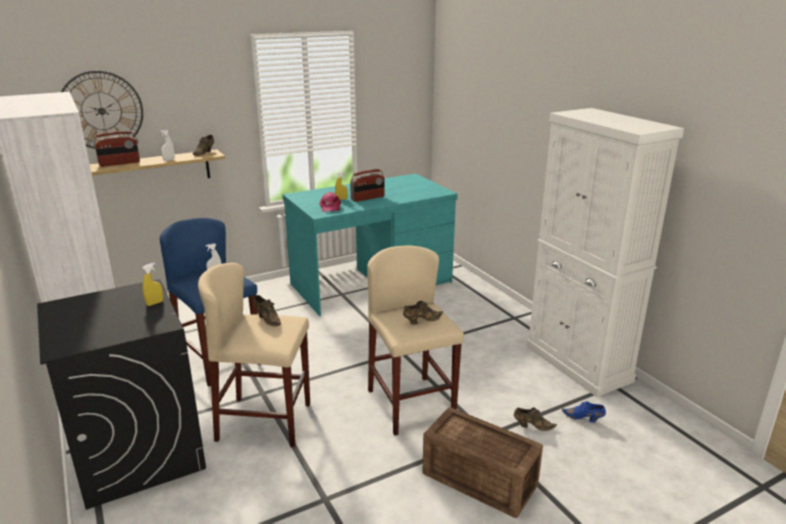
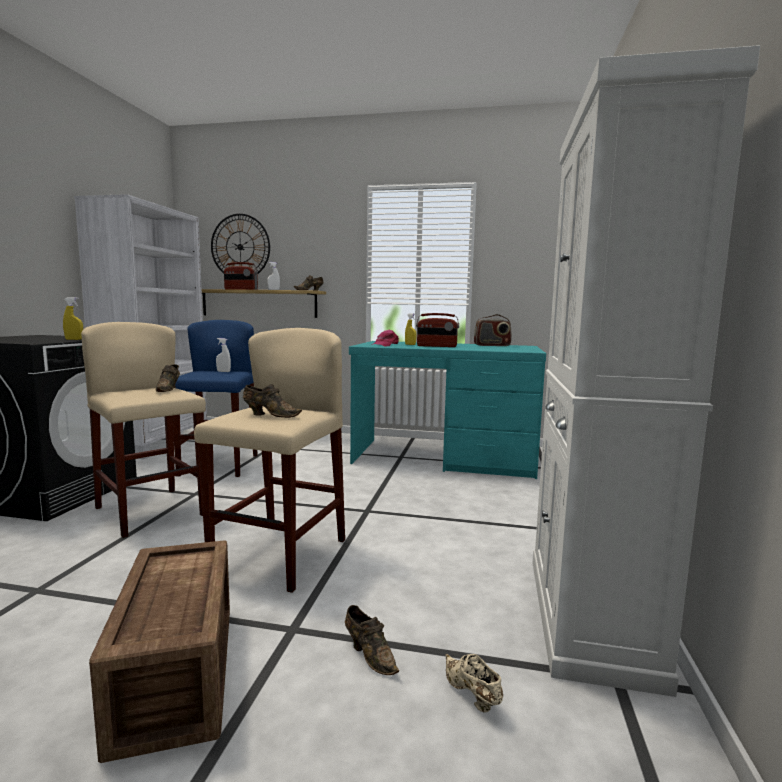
camera: 40 degrees right, 15 degrees down
blue shoe [562,401,606,422] -> beige shoe [445,654,503,713]
none -> radio [474,314,511,346]

